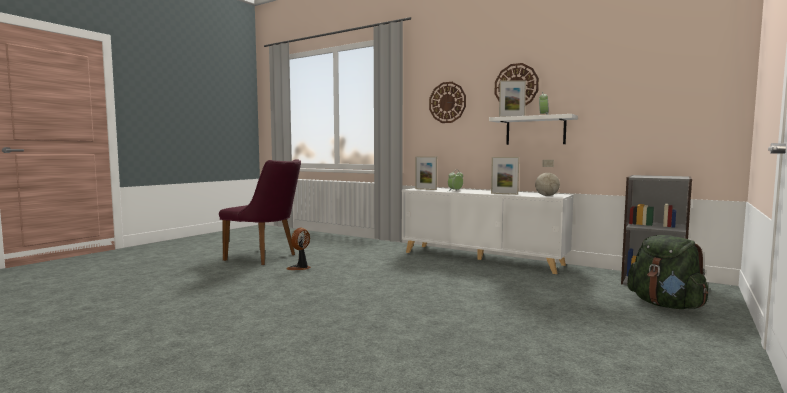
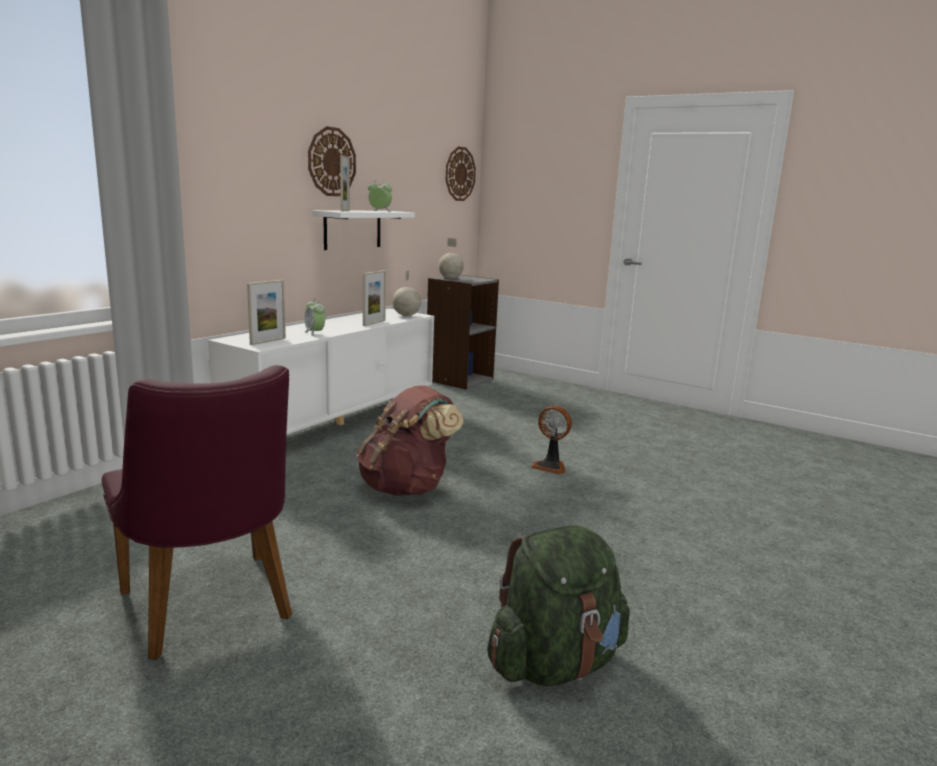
camera: 90 degrees left, 10 degrees up
purple chair [219,159,301,265] -> purple chair turned 120 degrees clockwise [102,365,292,660]
fan [287,228,311,270] -> fan moved to [530,405,572,474]
wall clock [429,82,466,123] -> wall clock moved to [446,146,476,201]
green backpack [627,235,708,309] -> green backpack moved to [487,525,630,686]
none -> brown backpack [356,385,464,496]
none -> globe [438,238,464,279]

